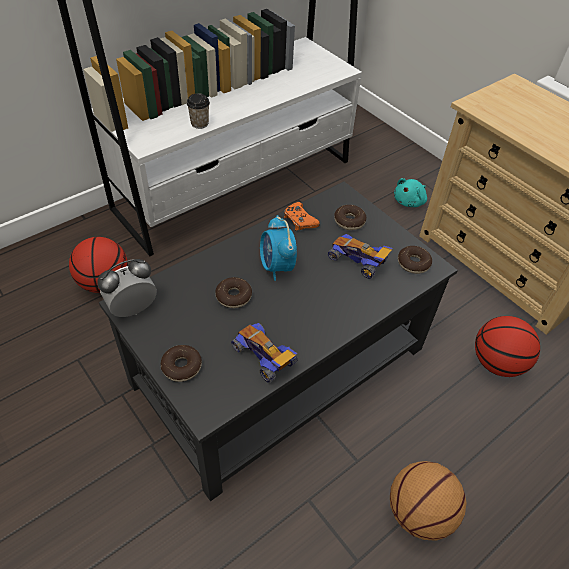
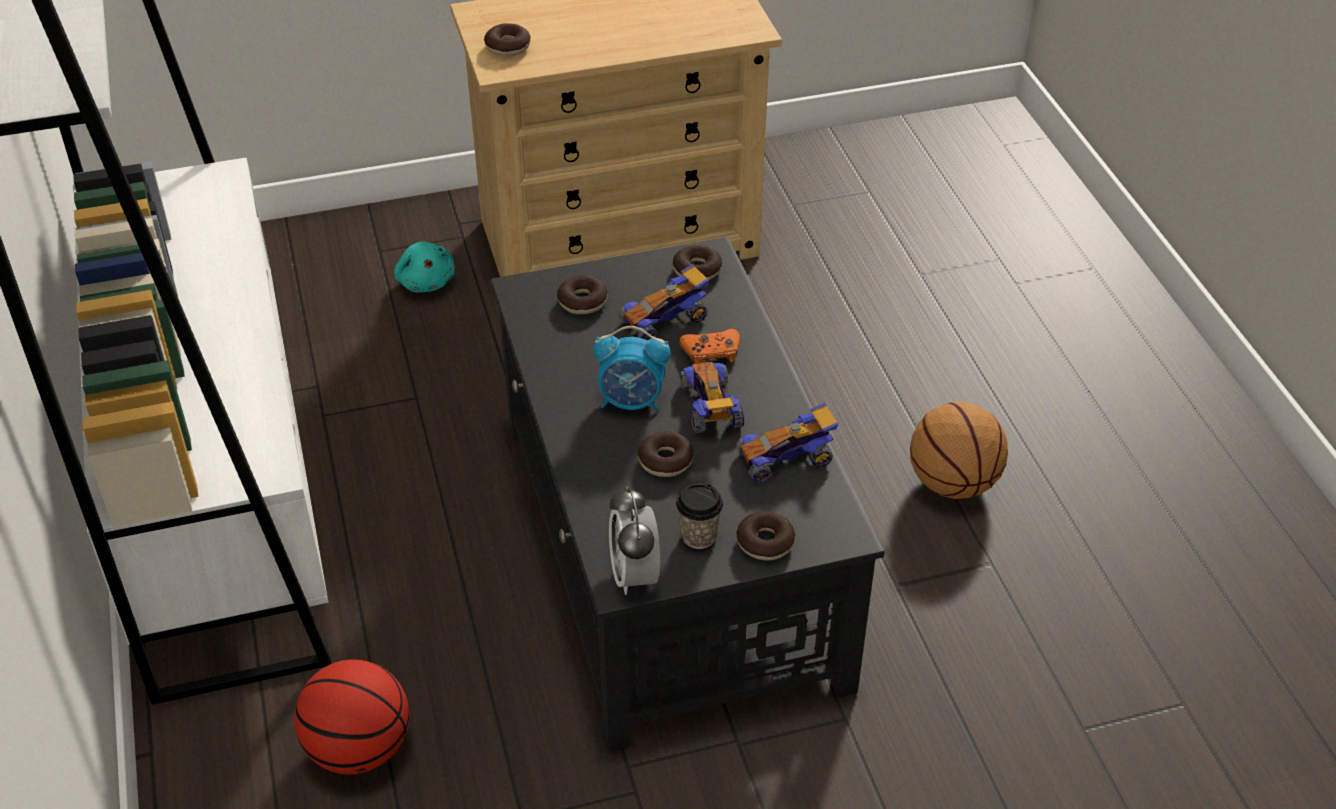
camera: 65 degrees left, 5 degrees down
cup [187,93,210,129] -> cup moved to [676,483,723,549]
orange game controller [284,202,320,231] -> orange game controller moved to [679,329,740,364]
basketball [475,316,540,377] -> none
none -> donut [484,23,531,56]
none -> toy car [680,362,744,433]

